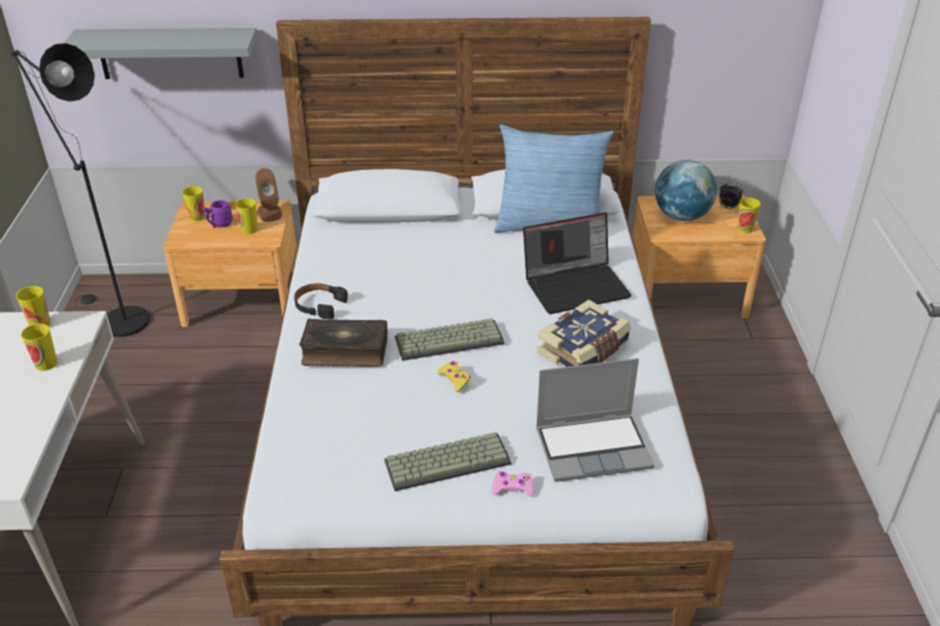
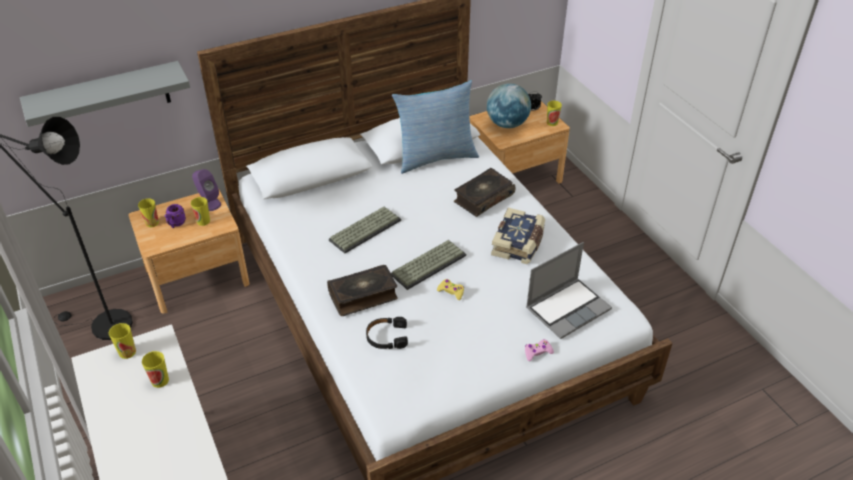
camera: 25 degrees left, 5 degrees up
brown speaker [255,168,282,222] -> purple speaker [192,169,221,211]
black headphones [294,283,348,319] -> black headphones moved to [366,317,408,349]
keyboard [384,432,511,491] -> keyboard moved to [329,207,401,254]
laptop [523,212,632,314] -> book [454,168,516,217]

